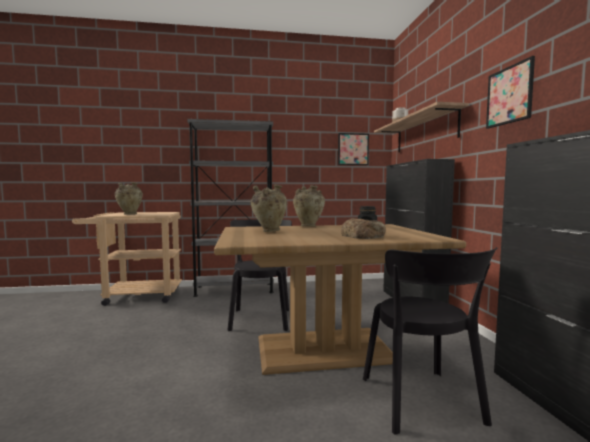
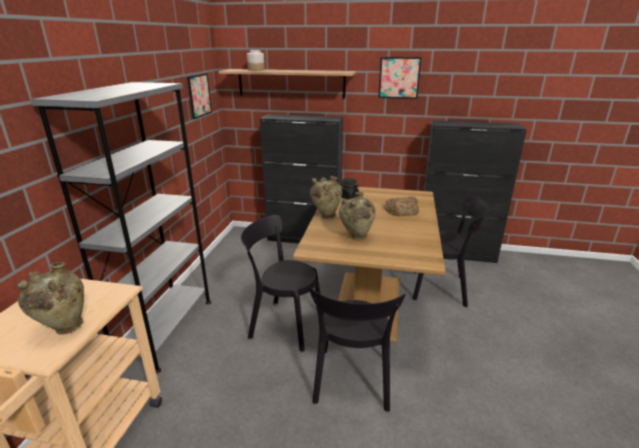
camera: 70 degrees left, 20 degrees up
none -> black chair [308,287,406,412]

